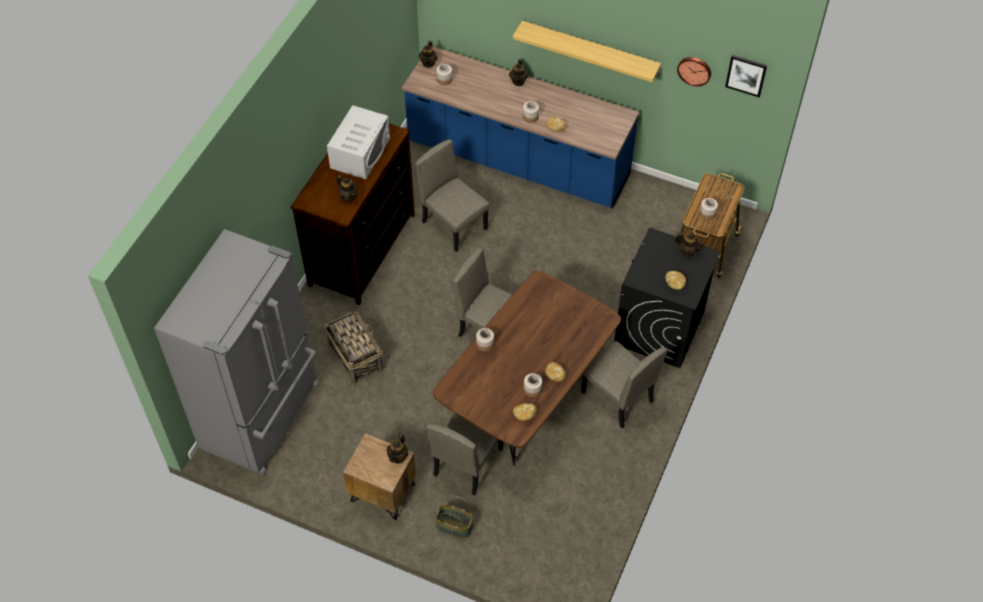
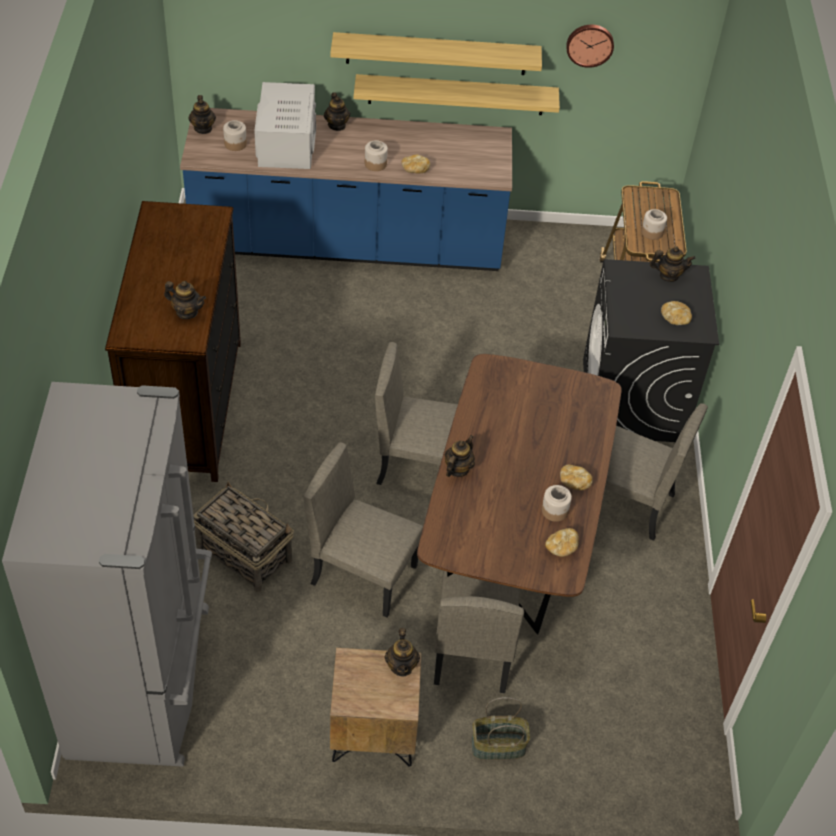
camera: 25 degrees left, 5 degrees down
white microwave [327,105,390,179] -> white microwave moved to [254,82,316,169]
beige chair [415,139,490,252] -> beige chair moved to [304,442,423,617]
jar [476,328,494,352] -> teapot [445,435,475,477]
picture [725,55,767,97] -> none
none -> shelf [354,74,560,115]

